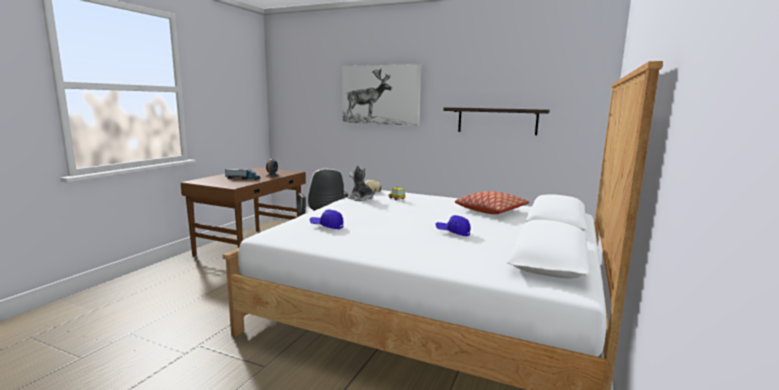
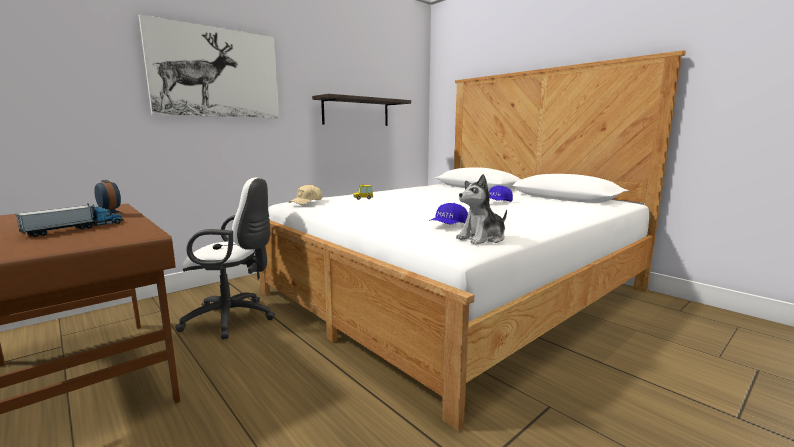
camera: 65 degrees left, 0 degrees up
plush toy [347,165,376,201] -> plush toy moved to [456,174,507,245]
pillow [455,191,529,214] -> none

